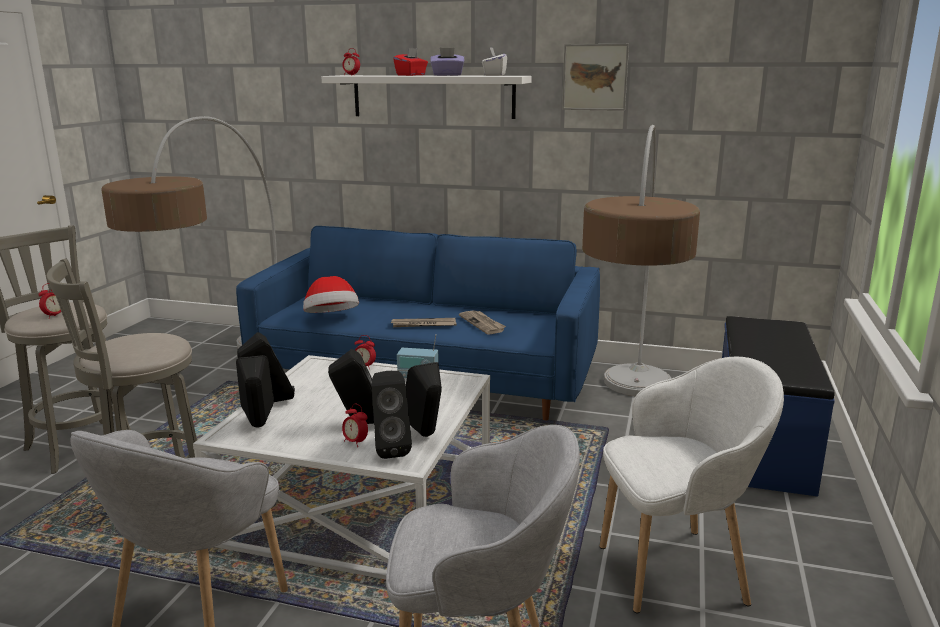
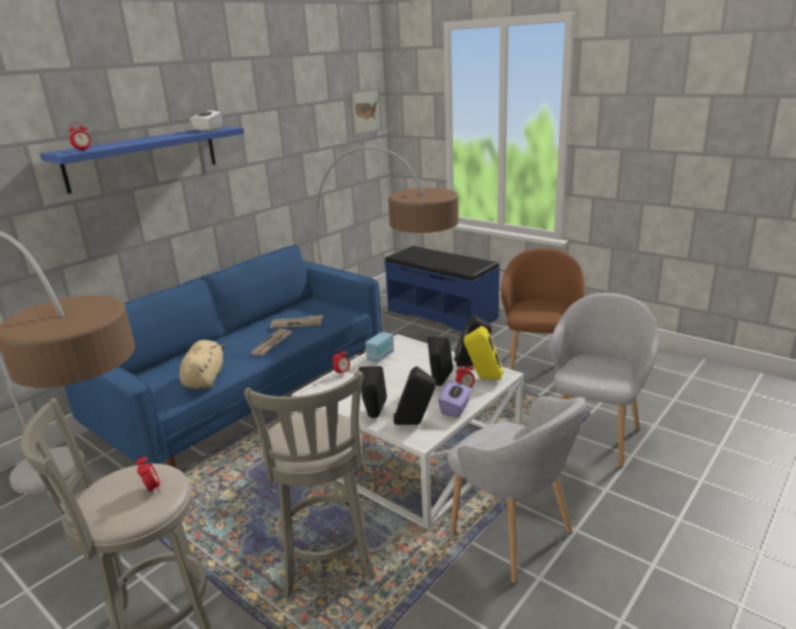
camera: 65 degrees left, 5 degrees up
hat [303,276,359,313] -> beige plush toy [179,340,226,390]
white shelf [322,75,532,119] -> blue shelf [40,126,244,194]
black speaker [372,371,412,459] -> yellow speaker [464,326,503,380]
red tissue box [393,48,428,76] -> none
purple tissue box [430,48,464,76] -> purple tissue box moved to [438,380,472,417]
picture [562,44,629,111] -> picture moved to [350,88,382,136]
white armchair [600,357,784,613] -> brown armchair [501,248,585,370]

